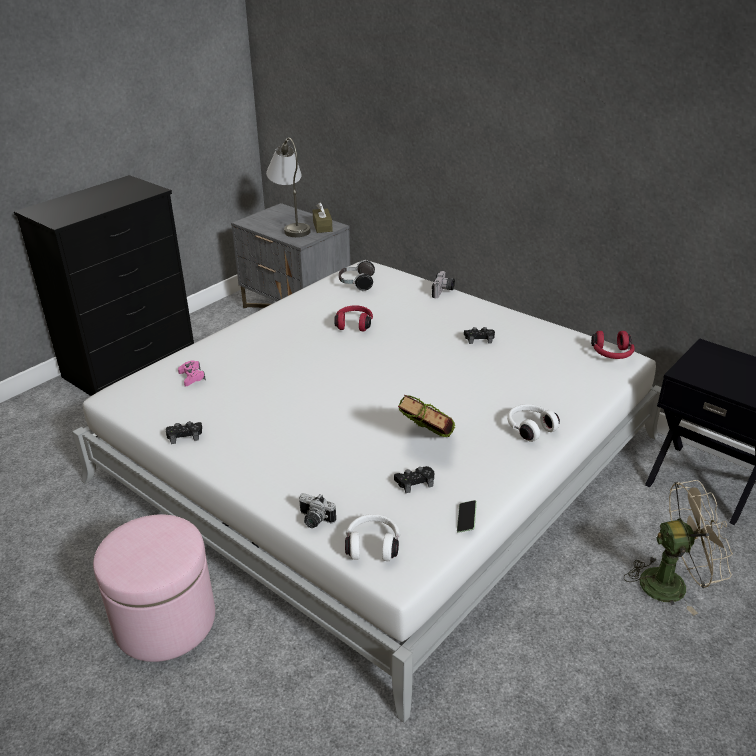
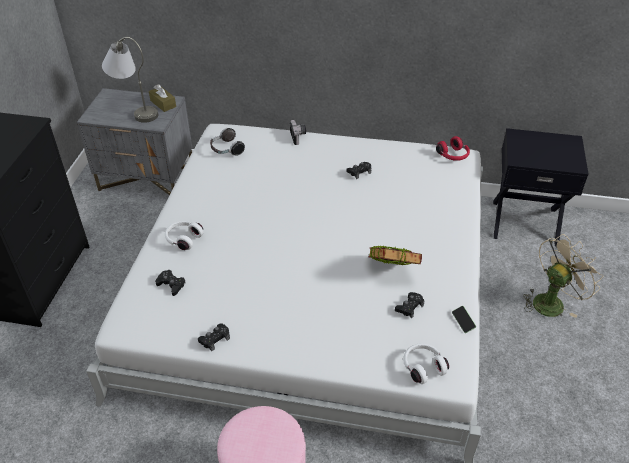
camera: 30 degrees left, 10 degrees up
pink game controller [178,361,206,387] -> black game controller [155,270,186,296]
camera [299,493,336,528] -> none
red headphones [334,305,373,331] -> none
white headphones [507,404,560,442] -> white headphones moved to [165,221,203,250]

